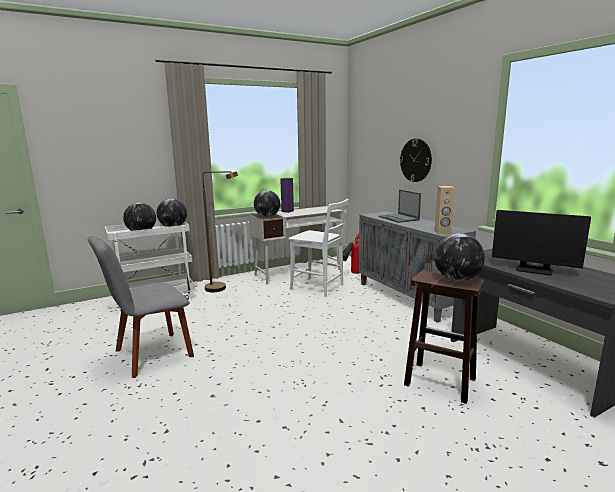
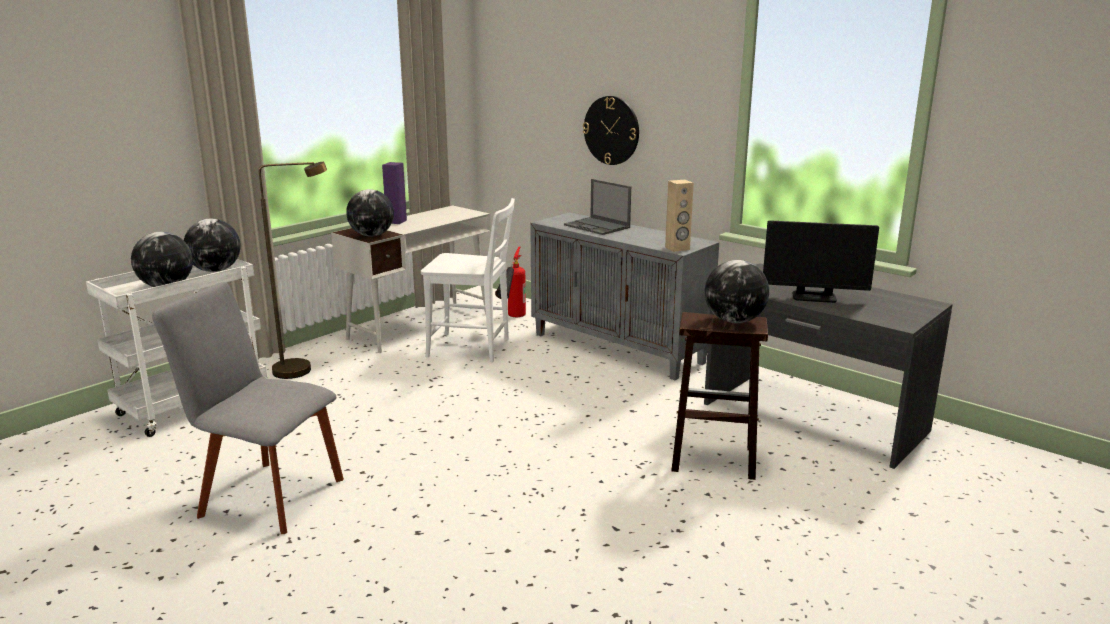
camera: 20 degrees left, 5 degrees up
grey chair [88,236,194,378] -> grey chair turned 75 degrees clockwise [152,282,344,534]

